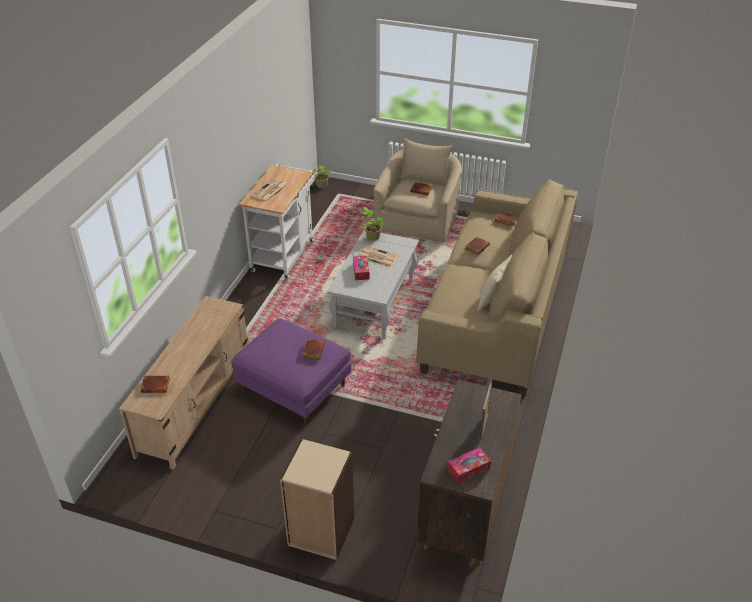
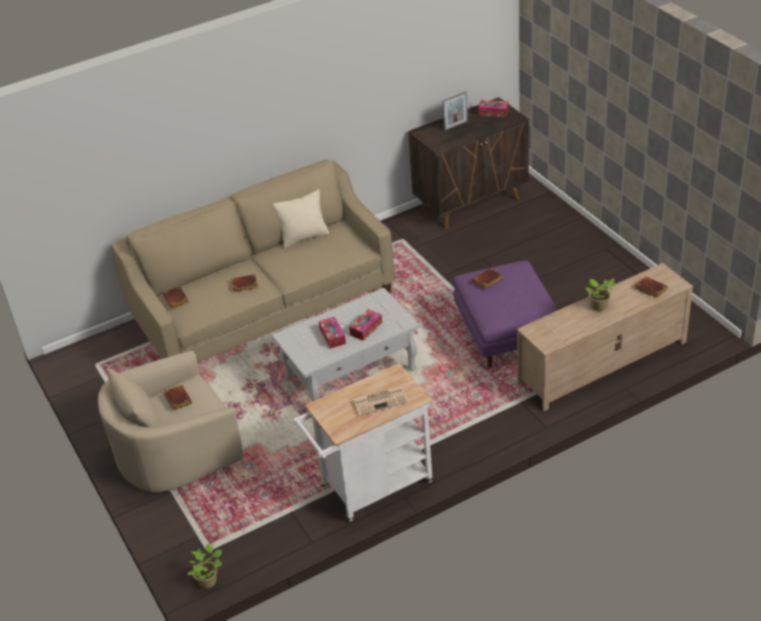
camera: 135 degrees left, 0 degrees up
beige bookcase [280,439,354,560] -> none
newspaper [358,245,399,267] -> tissue box [319,317,346,349]
potted plant [362,207,385,241] -> potted plant moved to [585,279,617,311]

